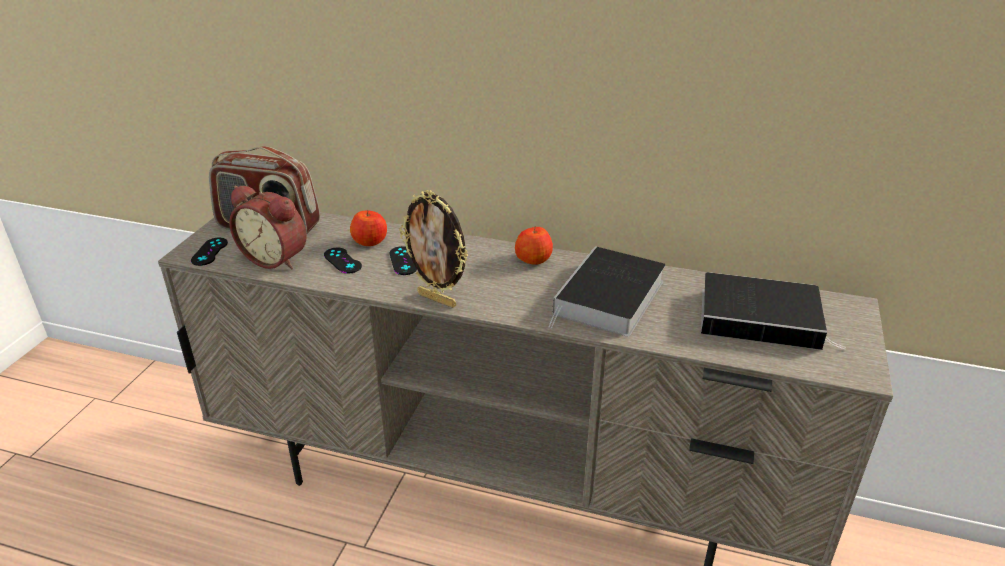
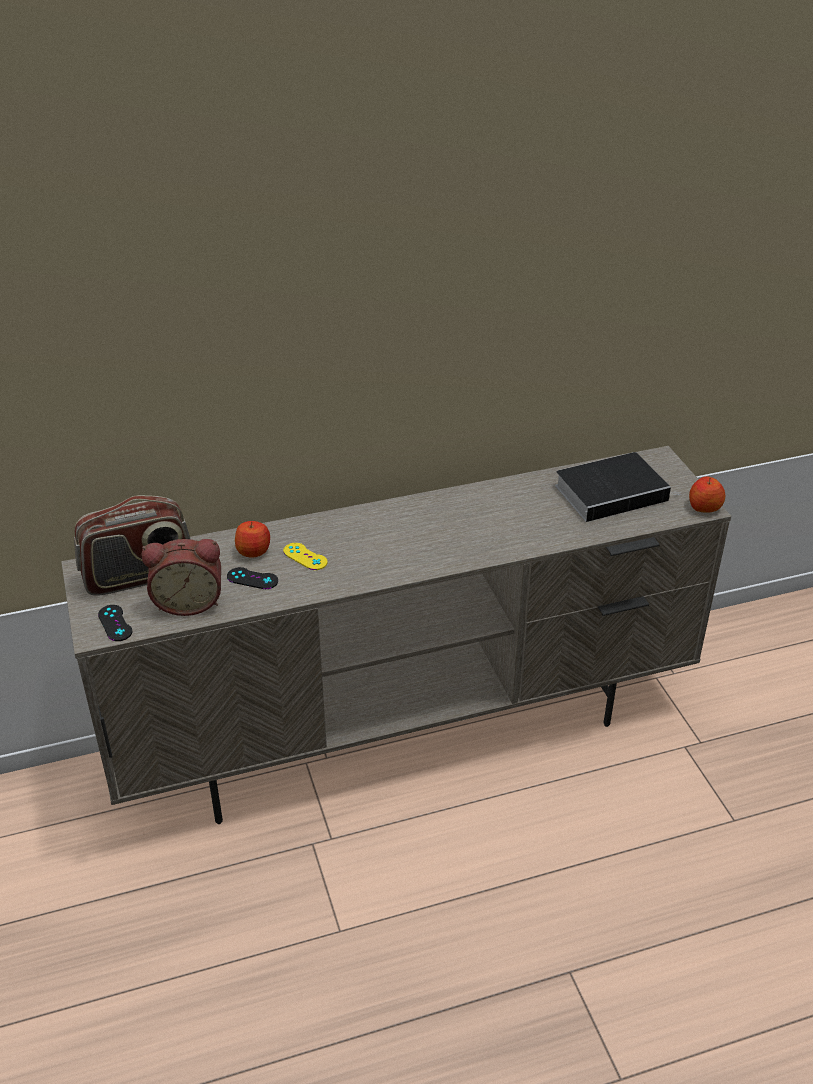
camera: 35 degrees left, 5 degrees up
black game controller [389,246,417,275] -> yellow game controller [283,543,328,570]
picture frame [399,190,468,308] -> none
apple [515,227,553,265] -> apple moved to [689,476,725,513]
book [549,246,665,337] -> none

